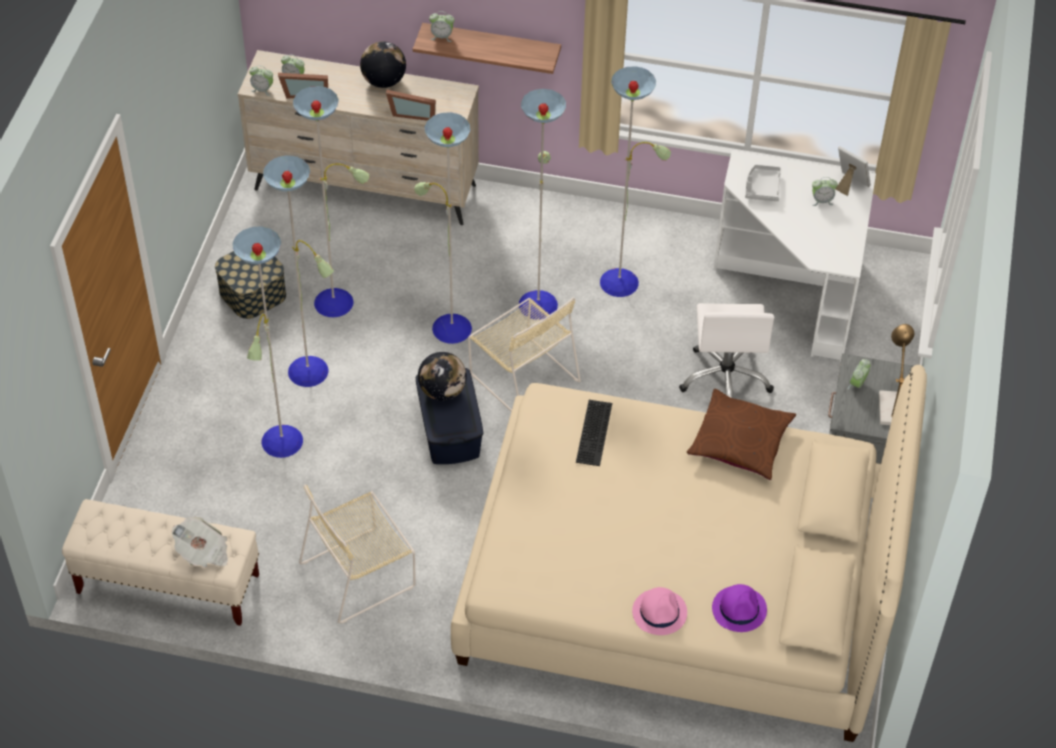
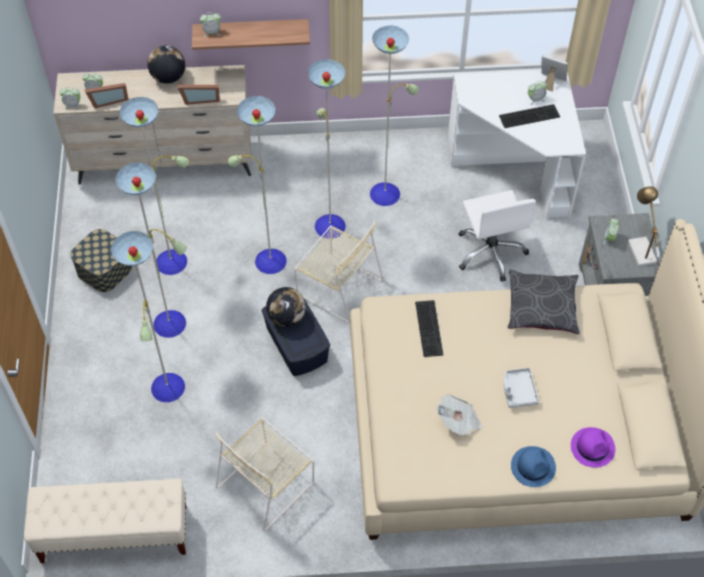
camera: 15 degrees left, 5 degrees up
newspaper [172,517,228,568] -> newspaper moved to [436,394,483,436]
pink hat [632,587,687,635] -> blue hat [511,446,556,487]
brown pillow [687,389,796,480] -> grey pillow [508,270,580,334]
grey tray [745,165,781,201] -> grey tray moved to [504,368,539,408]
none -> keyboard [499,104,560,128]

